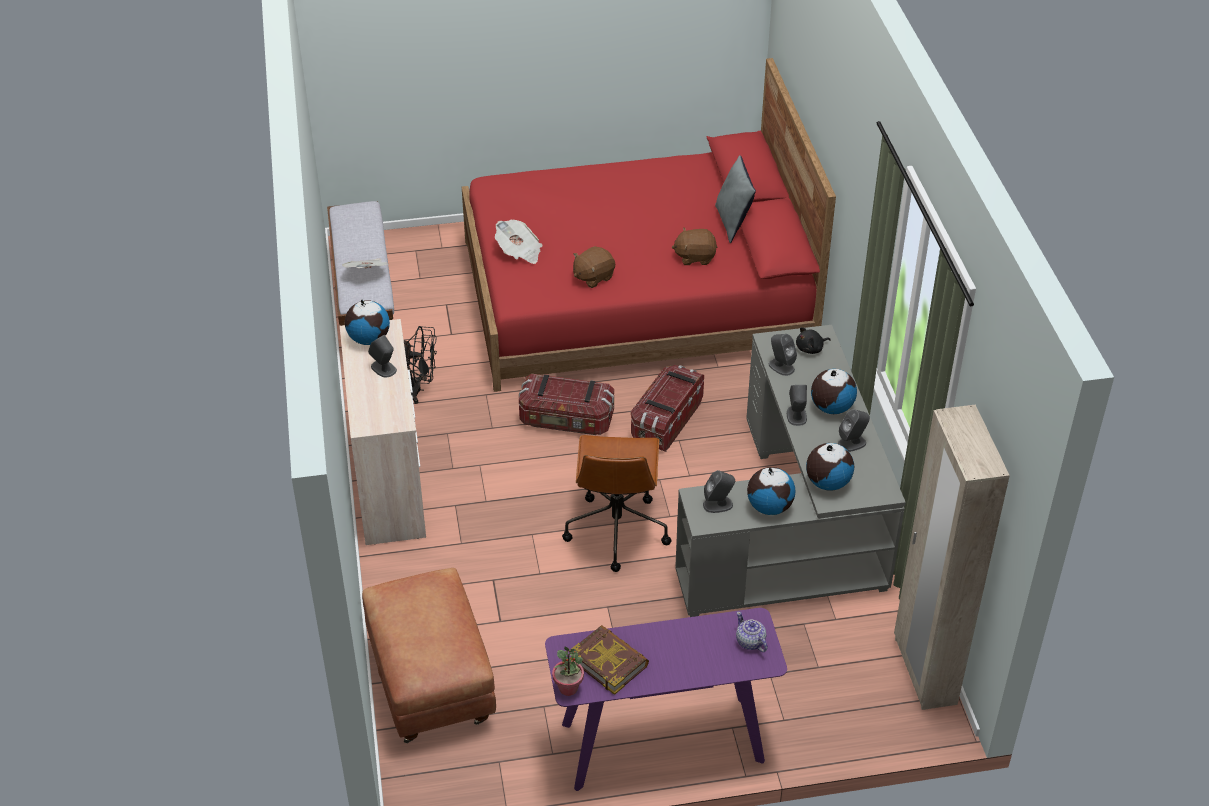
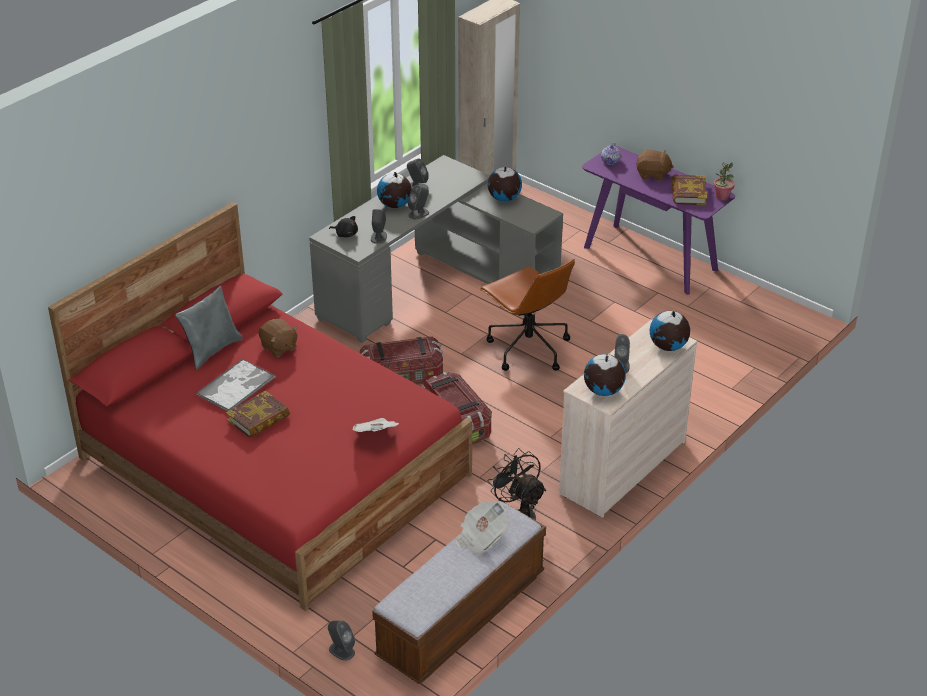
camera: 130 degrees left, 5 degrees down
brown ottoman [362,568,496,743] -> none
brown office chair [562,435,671,572] -> brown office chair turned 90 degrees clockwise [479,259,575,371]
brown plush toy [573,246,615,288] -> brown plush toy moved to [636,150,674,181]
grey speaker [703,470,735,513] -> grey speaker moved to [328,621,355,661]
globe [806,443,854,491] -> globe moved to [650,310,690,351]
none -> tray [196,359,275,412]
none -> book [226,391,290,438]

